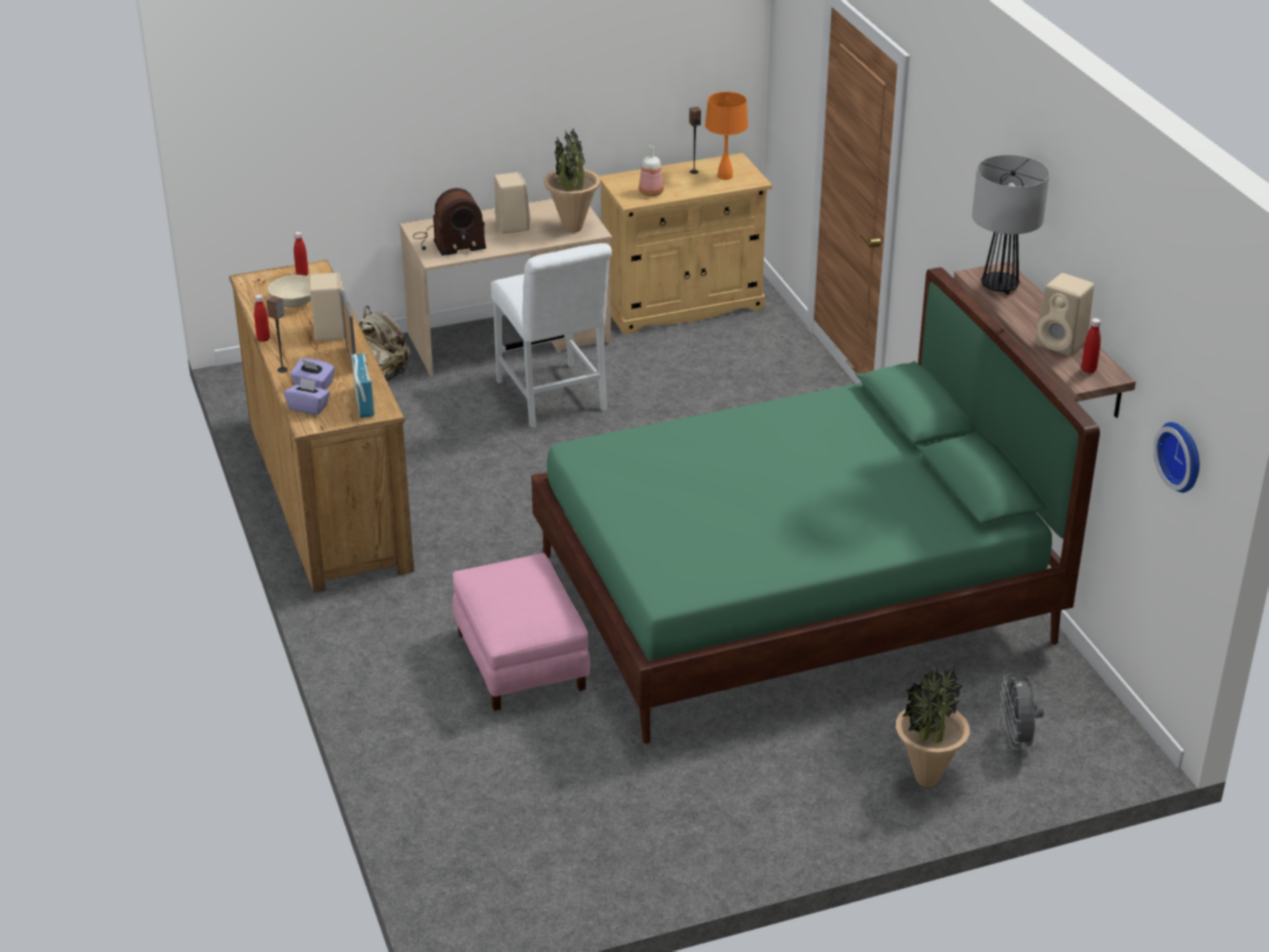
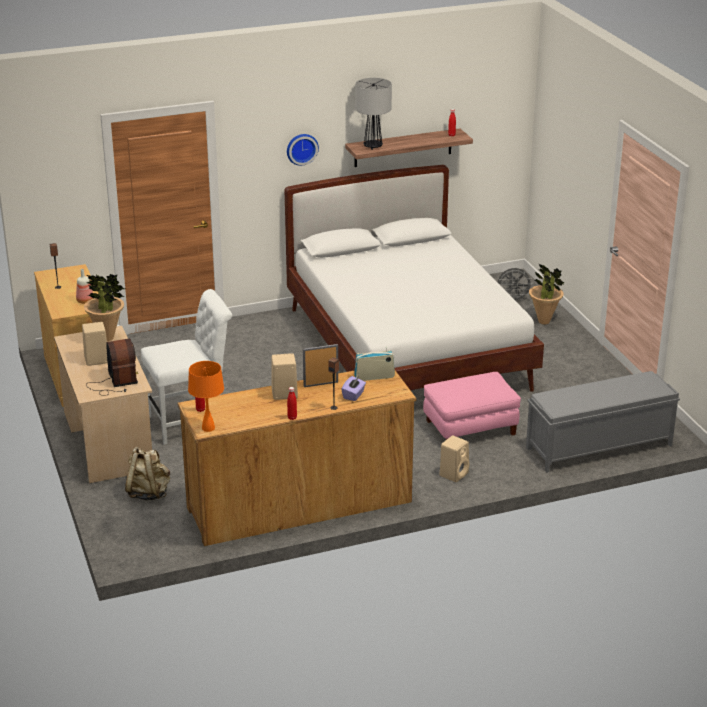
camera: 90 degrees left, 5 degrees down
beige bowl [268,275,311,308] -> none
purple tissue box [284,377,330,415] -> none
green bed [531,267,1100,744] -> white bed [284,165,544,392]
orange table lamp [705,92,748,180] -> orange table lamp moved to [188,361,224,432]
beige speaker [1036,273,1094,356] -> beige speaker moved to [440,435,470,482]
wall clock [1153,422,1200,493] -> wall clock moved to [287,134,319,166]
none -> grey bench [526,371,680,473]

